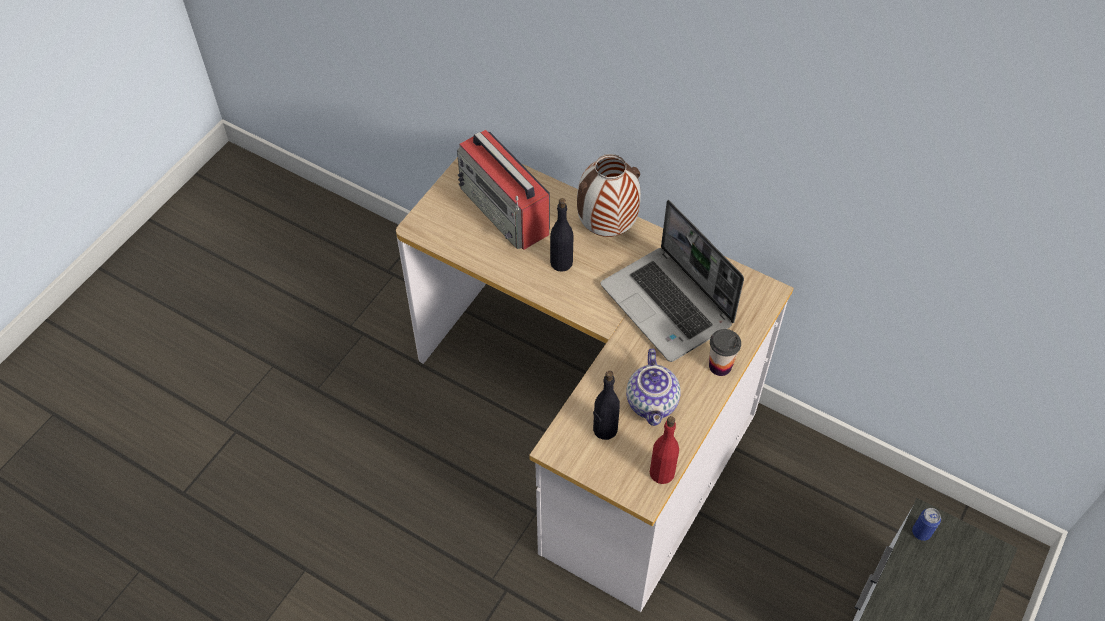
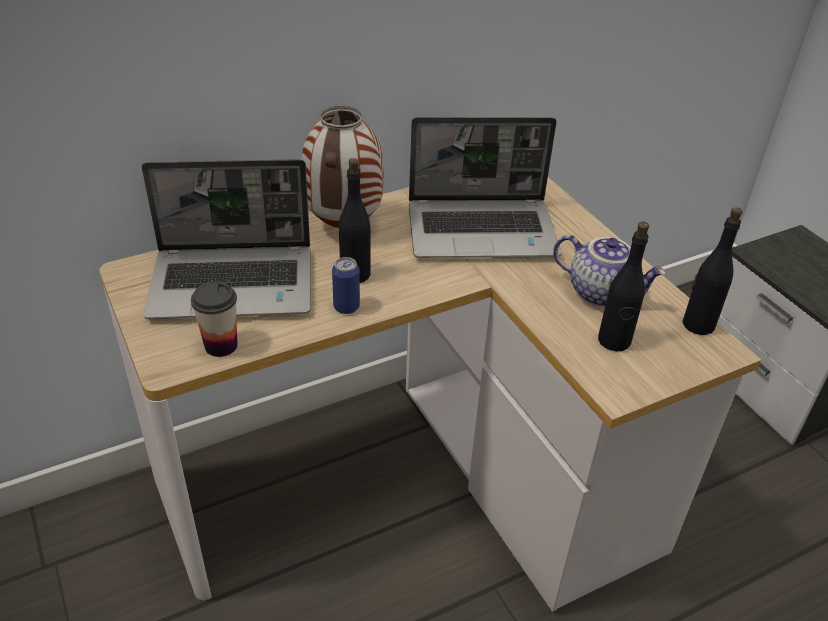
camera: 60 degrees left, 15 degrees down
radio [457,130,550,250] -> laptop [142,159,311,319]
red bottle [650,416,679,484] -> black bottle [682,207,742,335]
cup [709,329,741,376] -> cup moved to [191,281,237,357]
can [912,508,941,541] -> can moved to [332,257,360,314]

